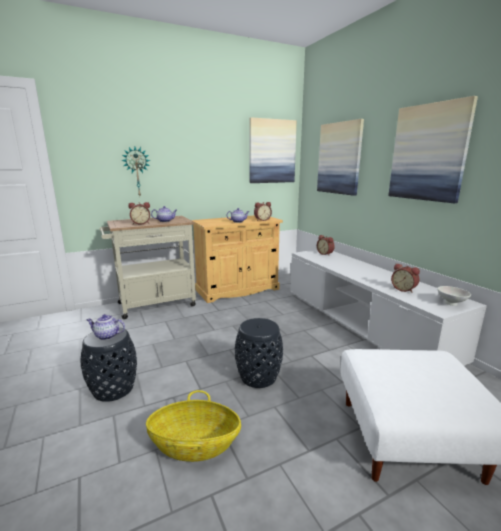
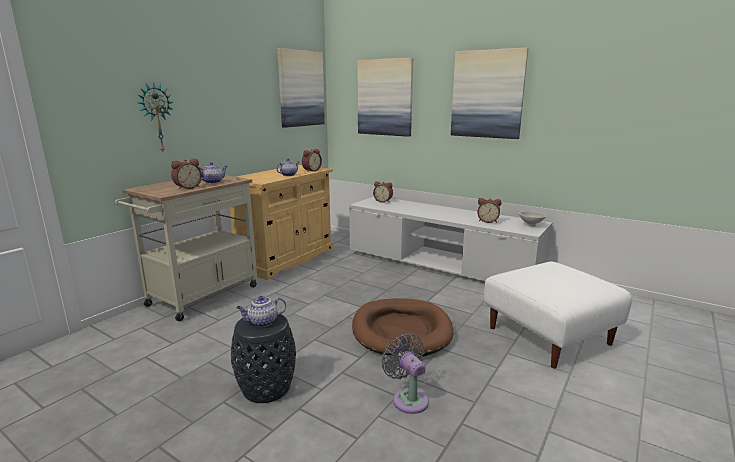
camera: 30 degrees left, 0 degrees up
basket [146,390,241,462] -> grey fan [381,334,429,414]
black stool [235,318,283,388] -> brown dog bed [352,298,453,357]

